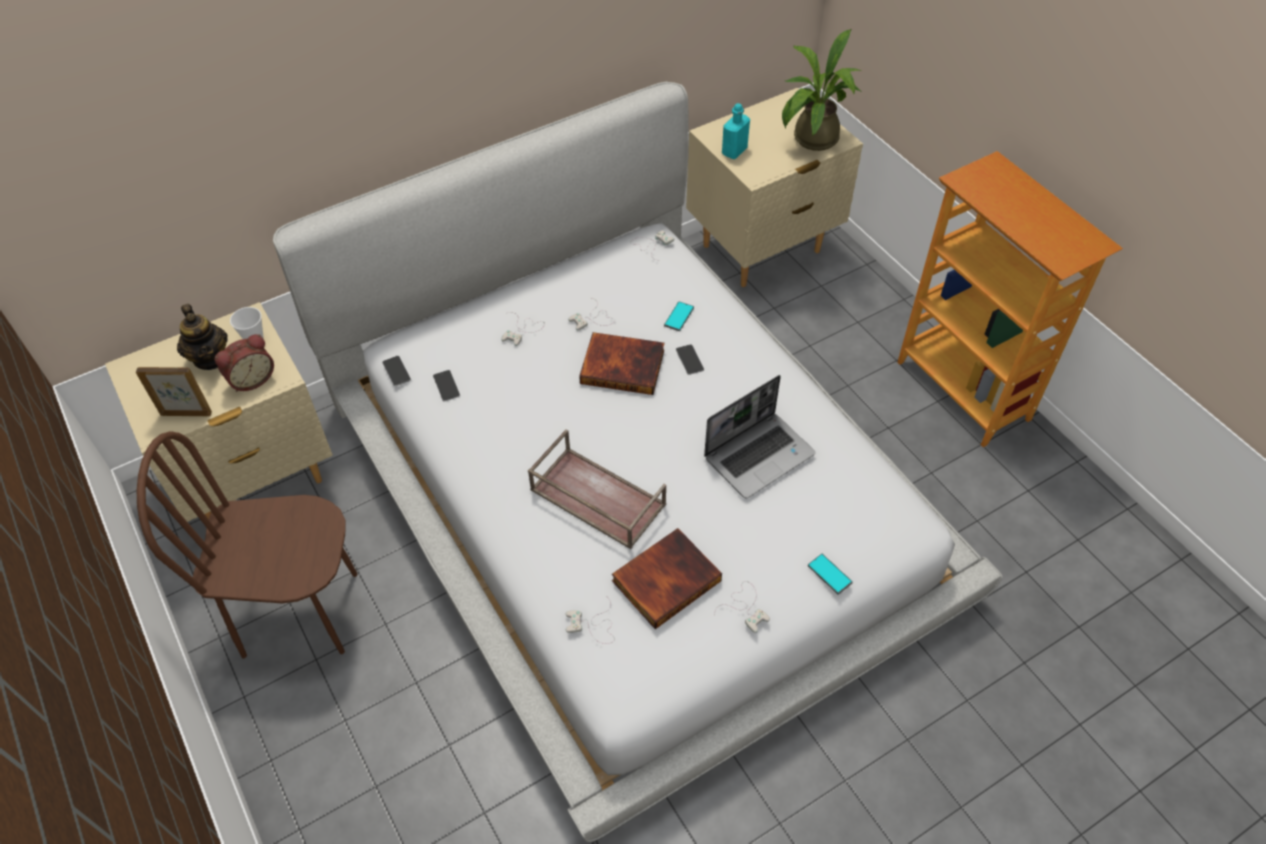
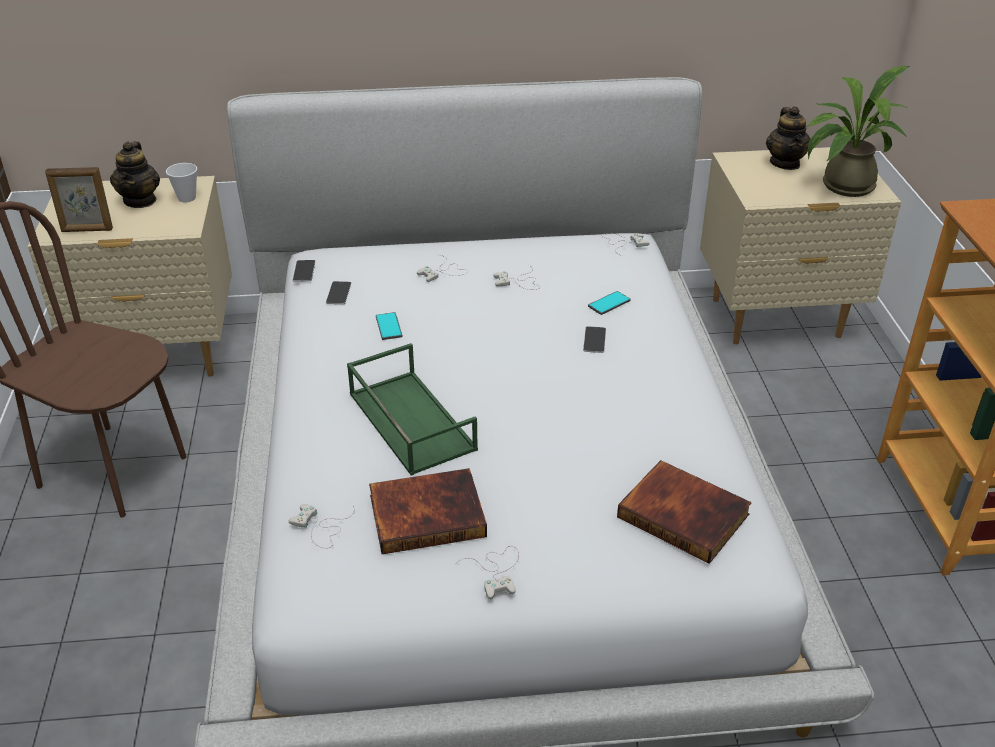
camera: 25 degrees right, 15 degrees down
picture frame [136,367,212,416] -> picture frame turned 150 degrees clockwise [45,167,113,232]
alarm clock [215,334,274,392] -> none
brown tray [528,429,666,549] -> green tray [347,343,478,476]
book [579,332,664,395] -> book moved to [617,460,752,564]
laptop [704,375,816,499] -> none
turquoise bottle [722,103,750,159] -> none
phone [808,554,853,595] -> phone moved to [376,312,402,340]
none -> teapot [766,106,810,170]

